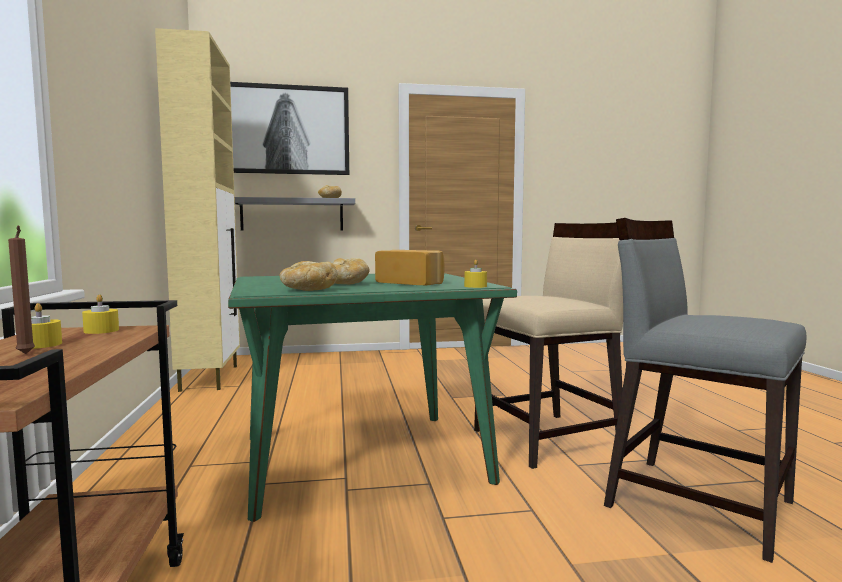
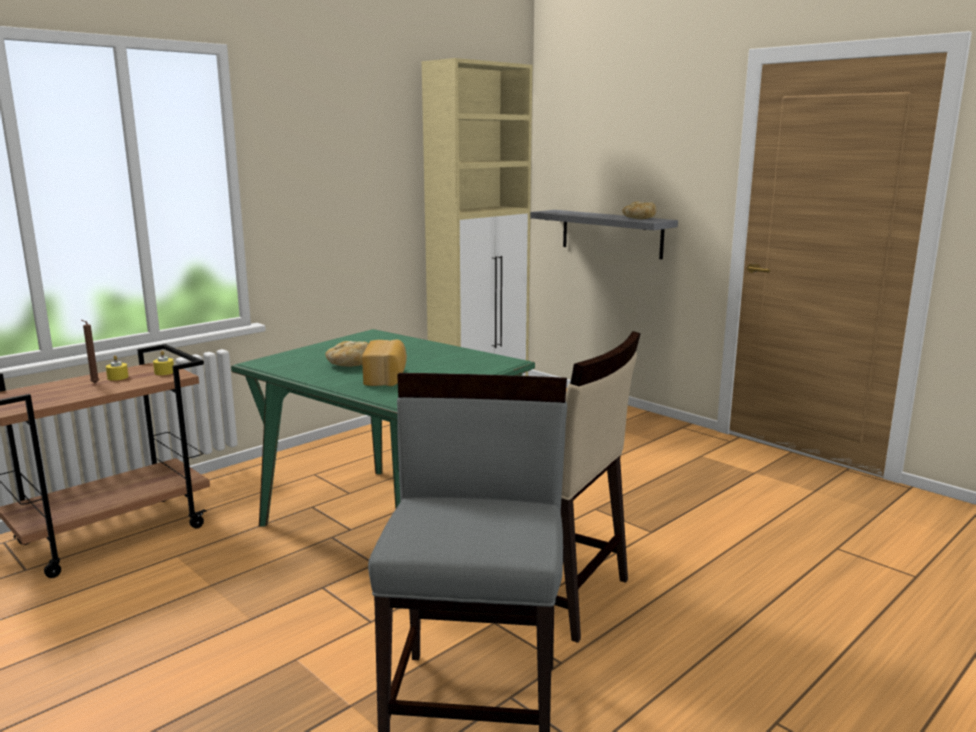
camera: 55 degrees right, 10 degrees up
picture [230,82,349,175] -> none
bread [280,261,338,291] -> none
yellow candle [464,260,487,288] -> none

